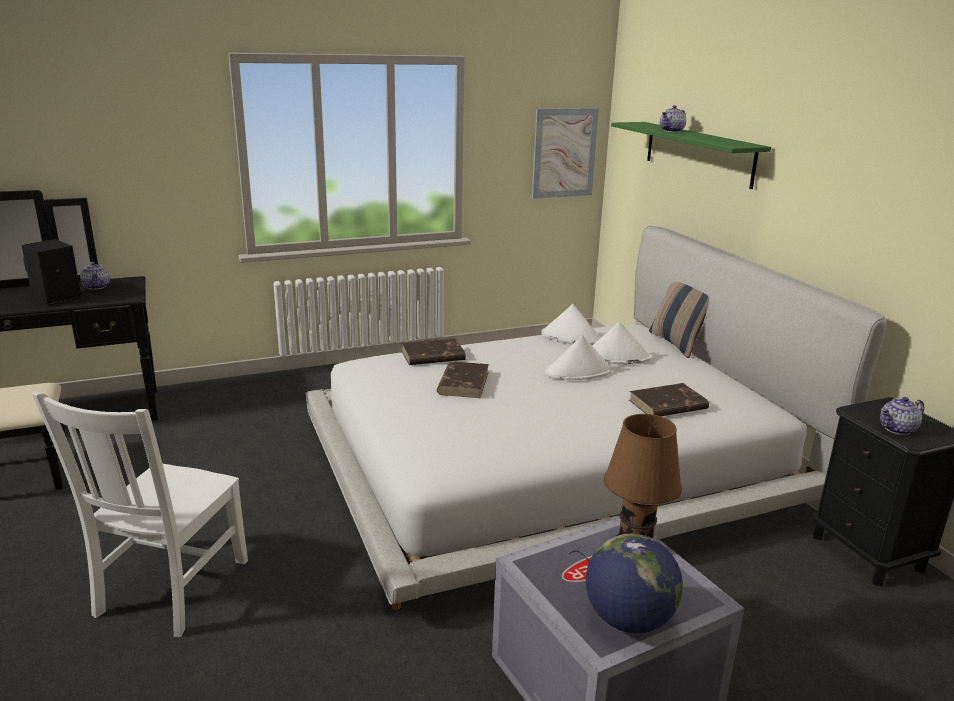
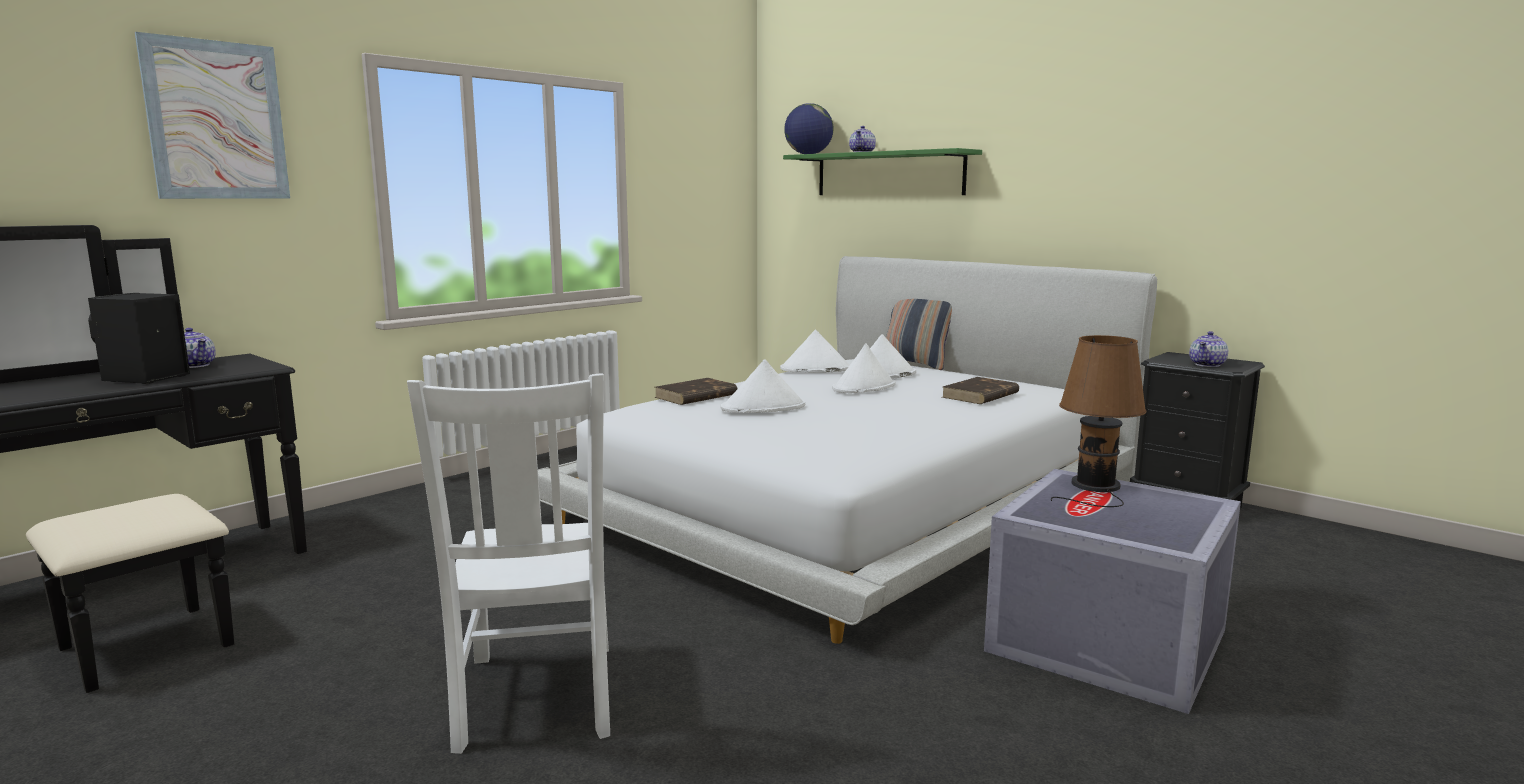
camera: 25 degrees left, 10 degrees down
brown book [437,361,489,398] -> white hat [720,360,805,413]
picture [532,108,599,199] -> picture moved to [135,32,290,199]
globe [586,534,683,633] -> globe moved to [784,103,834,154]

